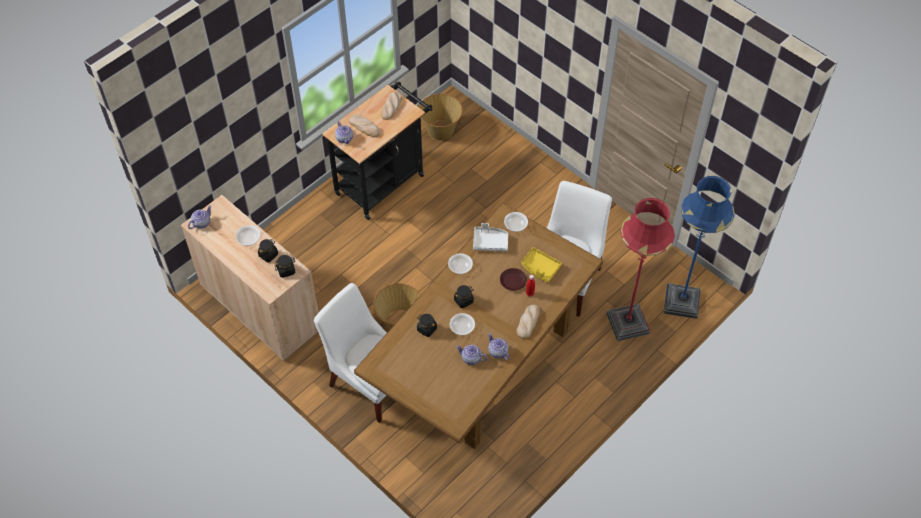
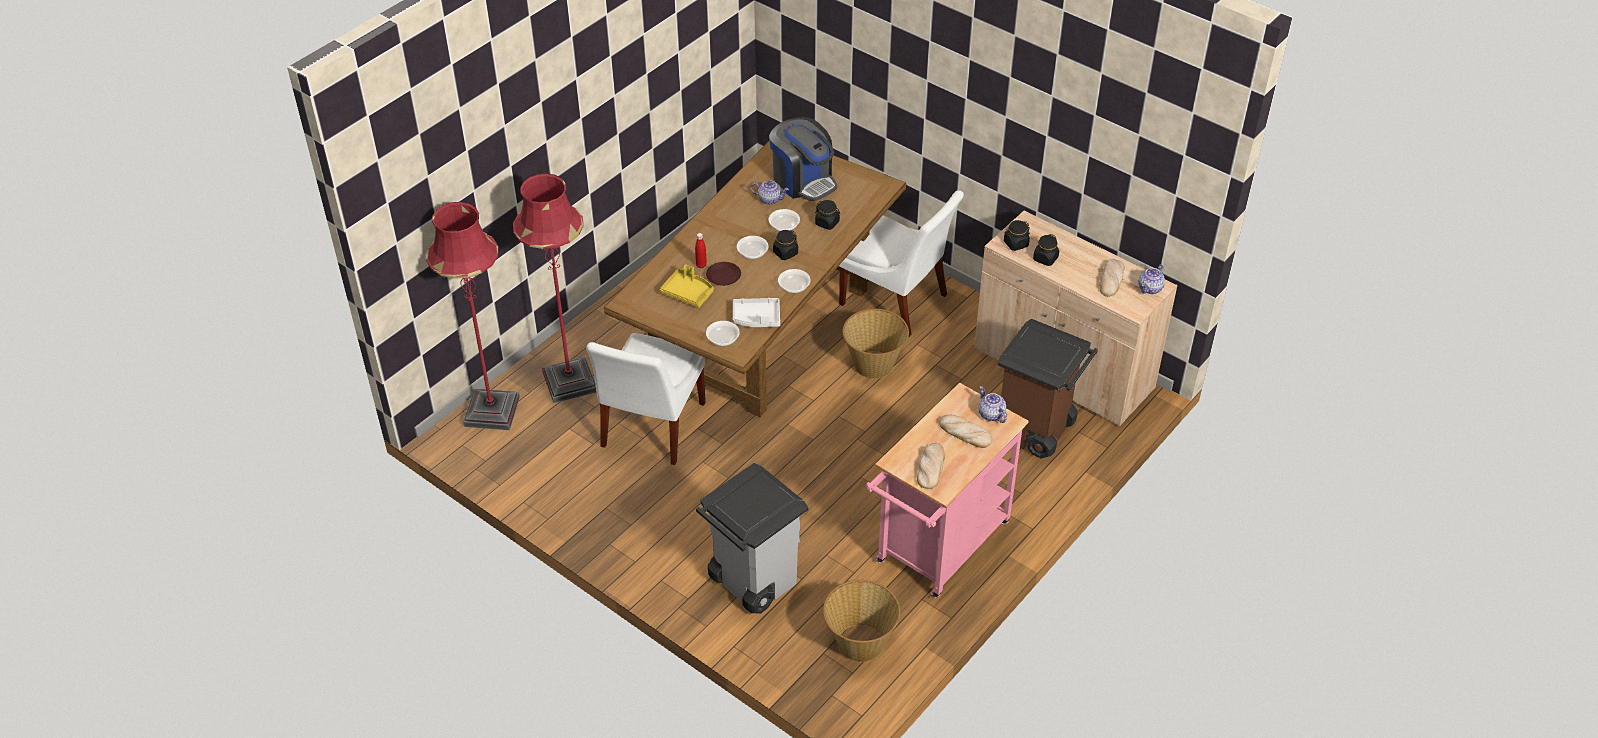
camera: 175 degrees right, 10 degrees down
bowl [235,225,260,246] -> bowl moved to [737,236,769,259]
black cart [322,82,432,220] -> pink cart [866,383,1029,598]
teapot [488,333,510,360] -> none
bread [516,305,540,339] -> bread moved to [1099,259,1125,297]
blue floor lamp [664,176,735,319] -> red floor lamp [426,202,520,430]
none -> grey trash can [696,463,808,614]
none -> coffee machine [769,117,837,201]
none -> brown trash can [998,318,1098,458]

